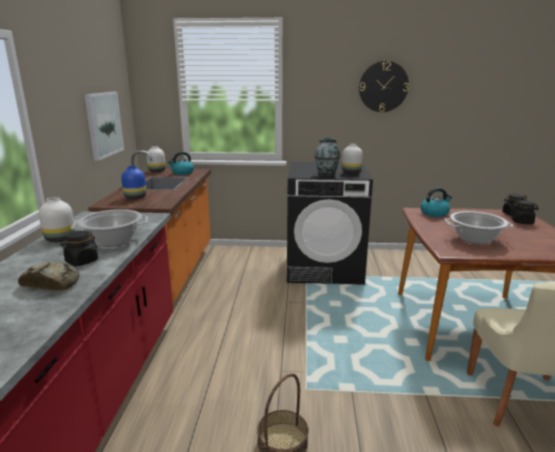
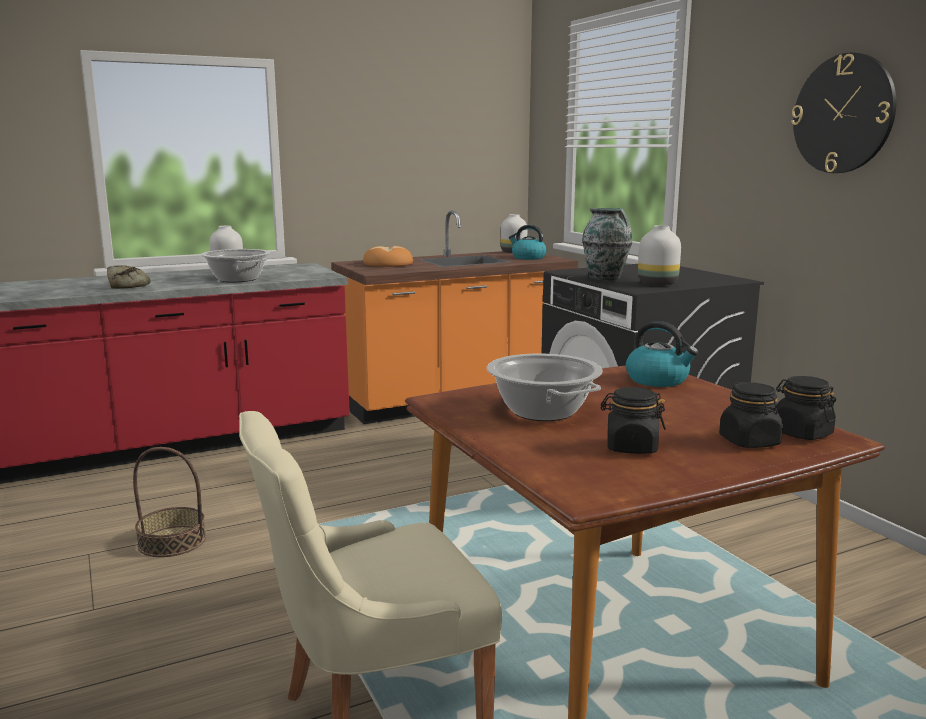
camera: 60 degrees right, 5 degrees down
black jar [60,230,98,266] -> black jar moved to [601,387,666,454]
picture [84,92,124,161] -> none
blue vase [121,166,146,199] -> bread [363,246,413,267]

